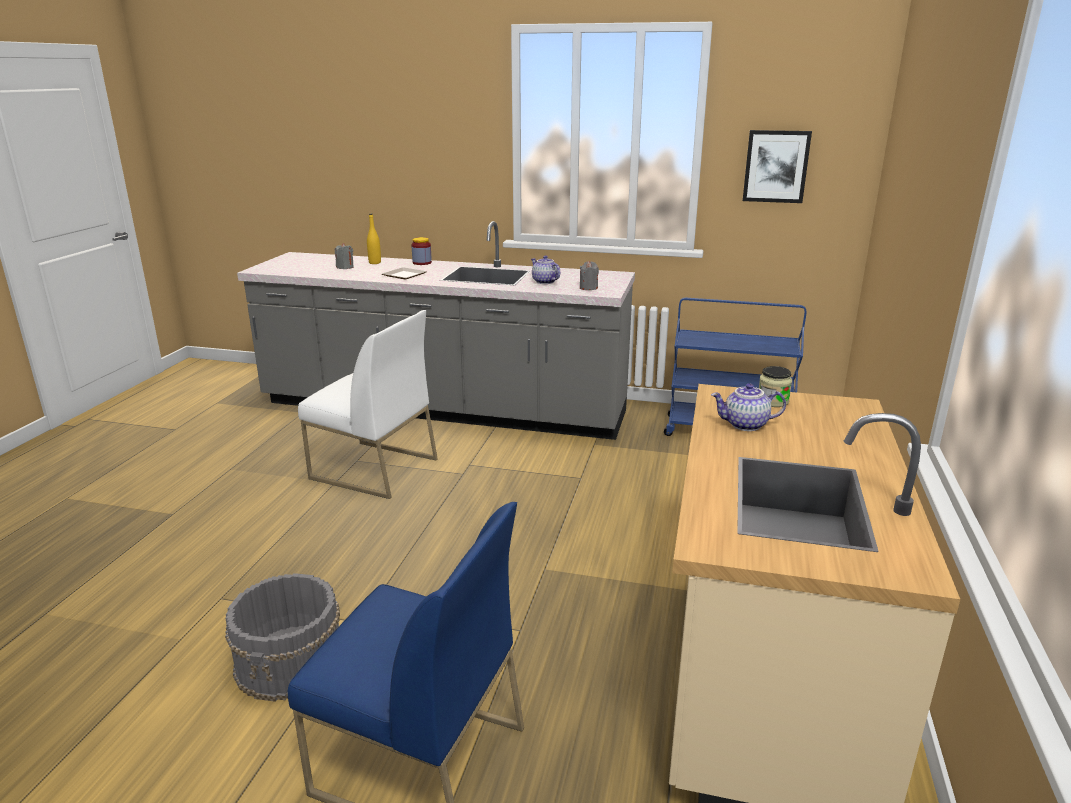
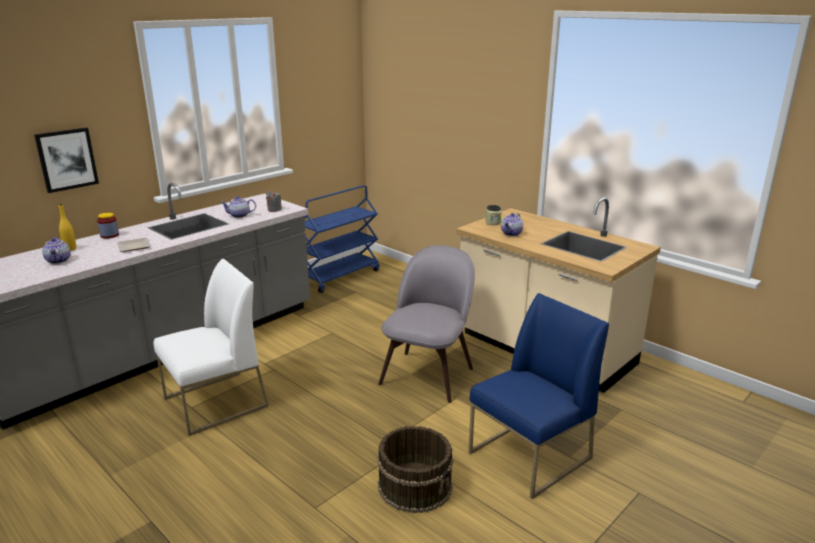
camera: 60 degrees left, 0 degrees up
grey bucket [225,573,340,702] -> brown bucket [377,426,453,513]
grey candle [335,243,354,269] -> teapot [42,237,71,264]
picture [743,130,812,203] -> picture moved to [34,127,99,193]
none -> grey chair [378,245,475,403]

